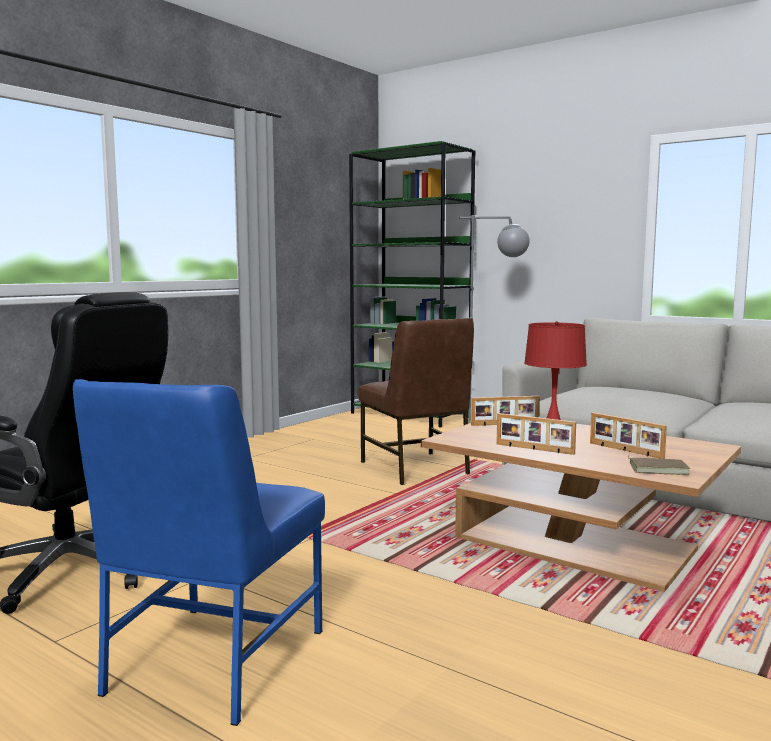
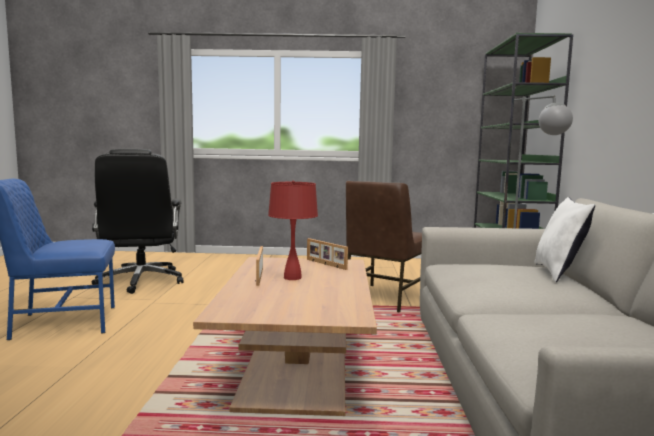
camera: 55 degrees right, 0 degrees up
picture frame [590,412,667,459] -> none
brown book [628,455,690,475] -> none
none -> white pillow [534,197,595,282]

